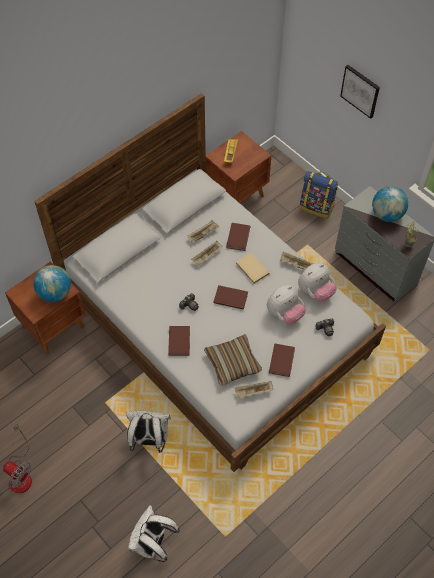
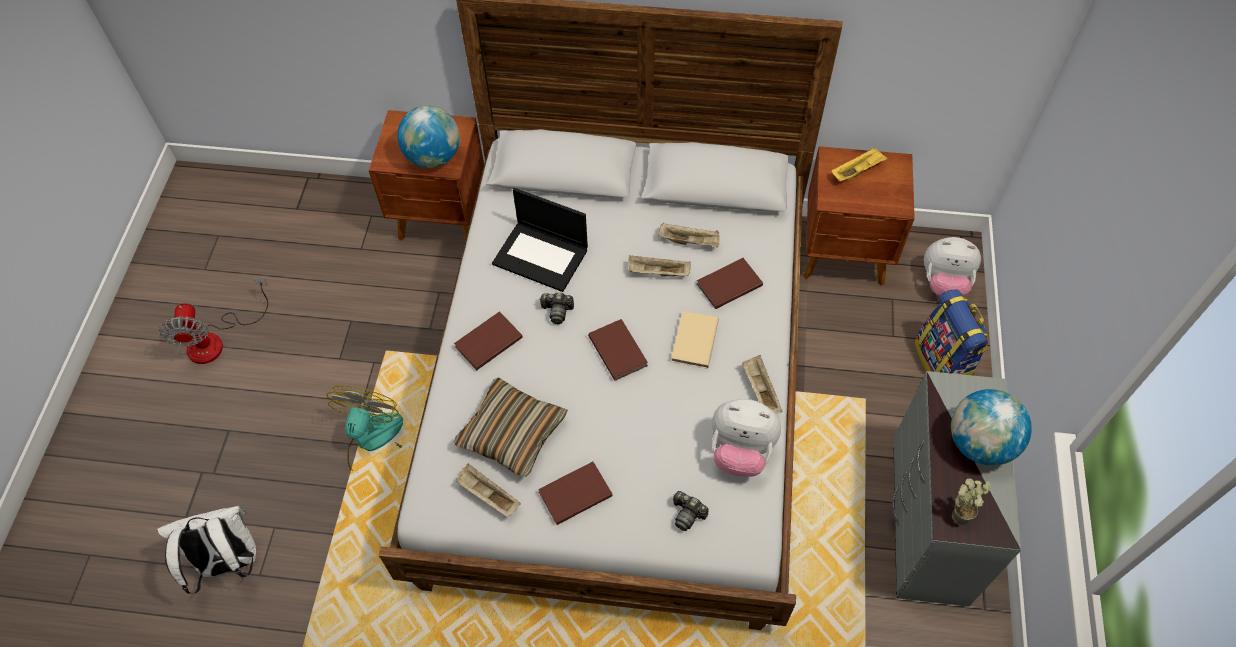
camera: 50 degrees right, 0 degrees up
white backpack [126,411,171,453] -> fan [326,385,403,472]
plush toy [267,285,306,324] -> plush toy moved to [924,237,981,296]
picture [340,65,380,119] -> none
none -> laptop [492,188,588,292]

